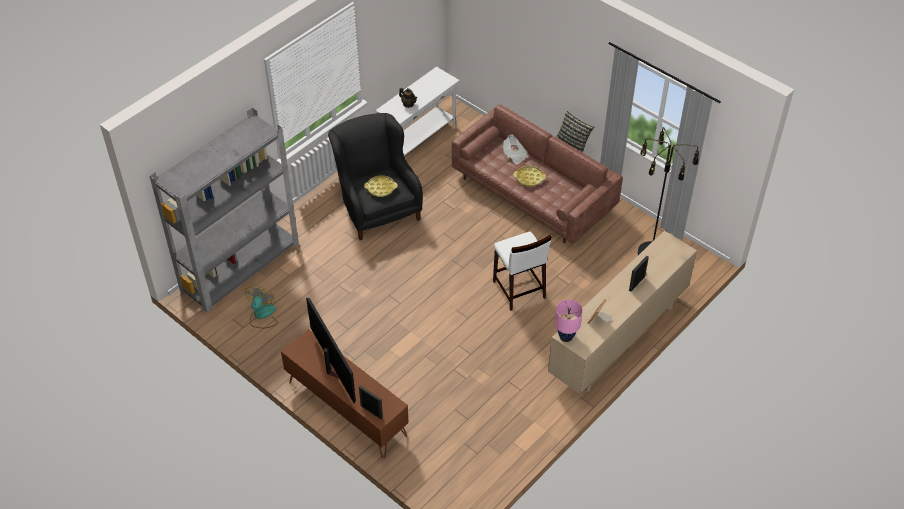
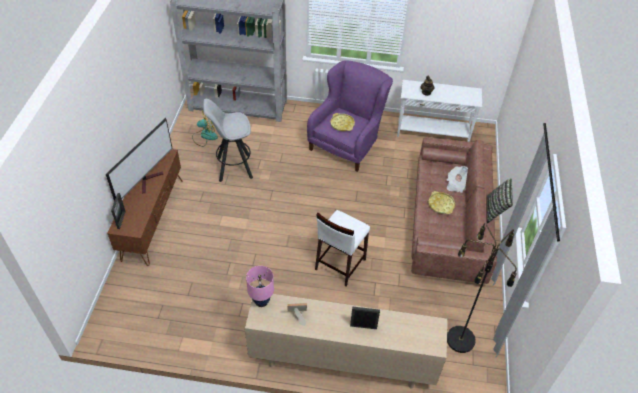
camera: 55 degrees right, 0 degrees up
black armchair [328,113,423,240] -> purple armchair [307,60,393,172]
none -> grey stool [203,99,253,182]

